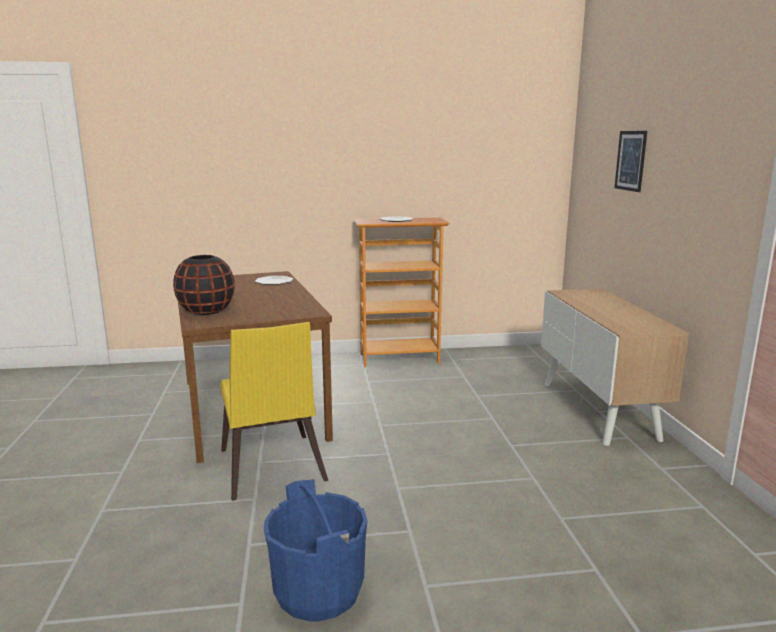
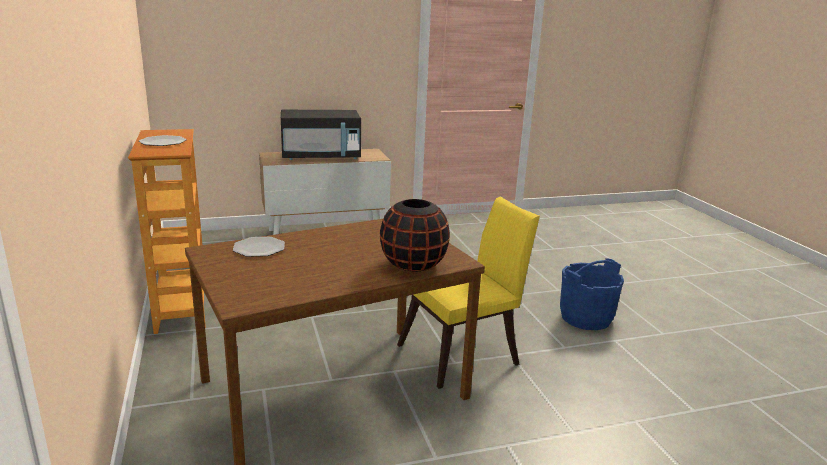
camera: 100 degrees left, 5 degrees up
picture [614,131,647,192] -> none
none -> black microwave [281,110,361,160]

